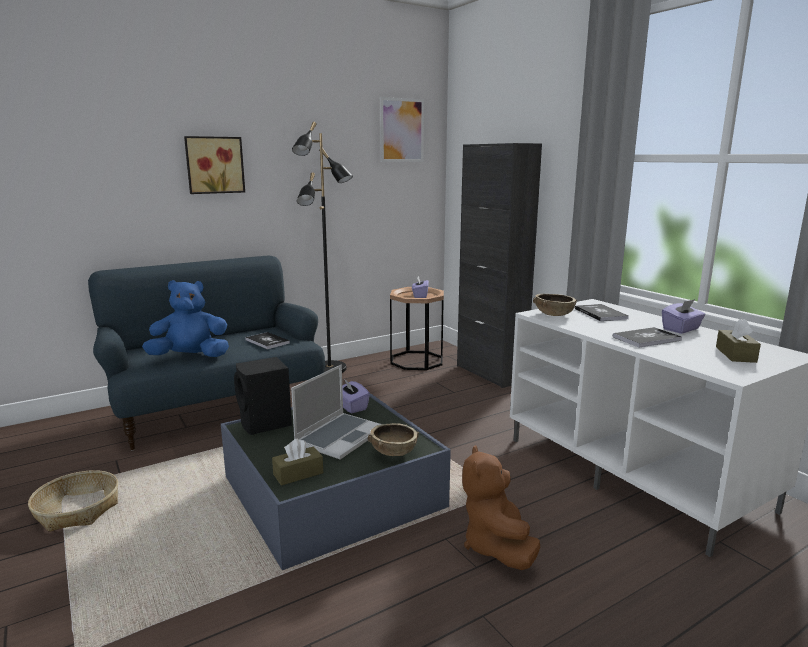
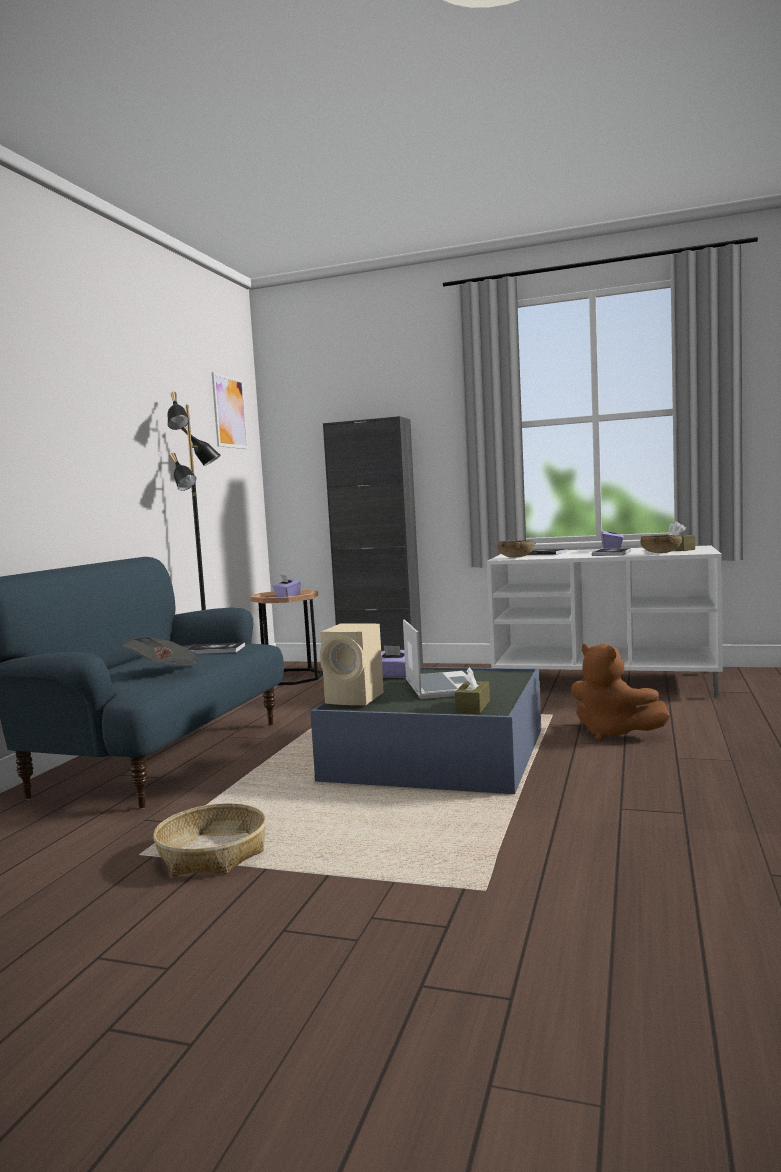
camera: 40 degrees left, 10 degrees down
blue plush toy [142,280,229,357] -> newspaper [122,637,199,665]
picture [184,136,245,194] -> none
black speaker [234,357,292,435] -> beige speaker [320,624,384,705]
brown bowl [368,423,419,456] -> brown bowl moved to [640,535,682,553]

